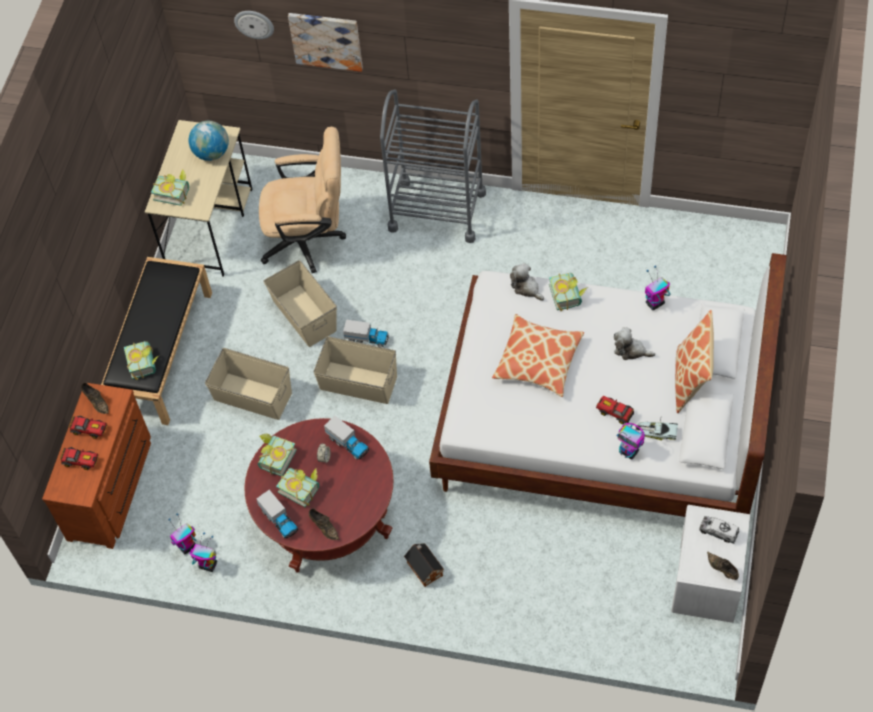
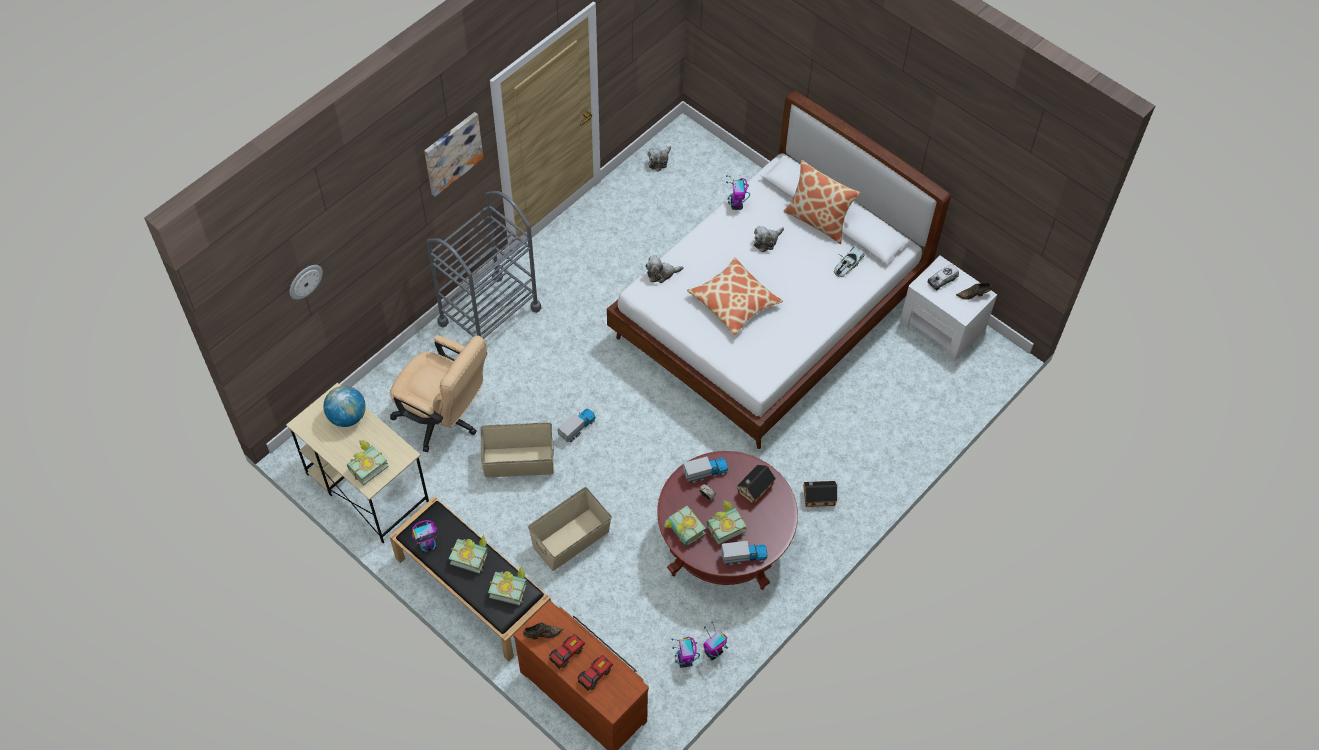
camera: 65 degrees left, 0 degrees up
beige office chair [259,126,346,273] -> beige office chair turned 90 degrees clockwise [390,335,487,452]
picture [288,13,363,72] -> picture moved to [424,112,483,197]
brown shoe [309,508,339,540] -> none
beige storage box [313,336,397,404] -> none
book [549,273,588,311] -> book moved to [449,534,488,574]
toy car [596,396,634,424] -> none
toy robot [616,423,645,459] -> toy robot moved to [412,520,437,553]
none -> plush toy [648,146,671,172]
none -> toy house [736,465,776,505]

